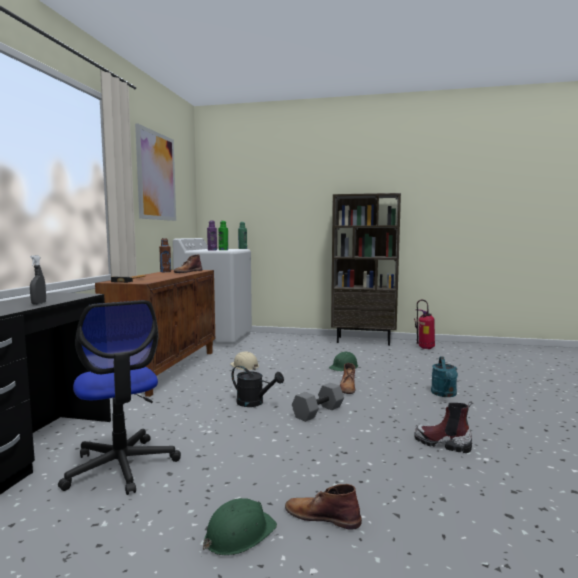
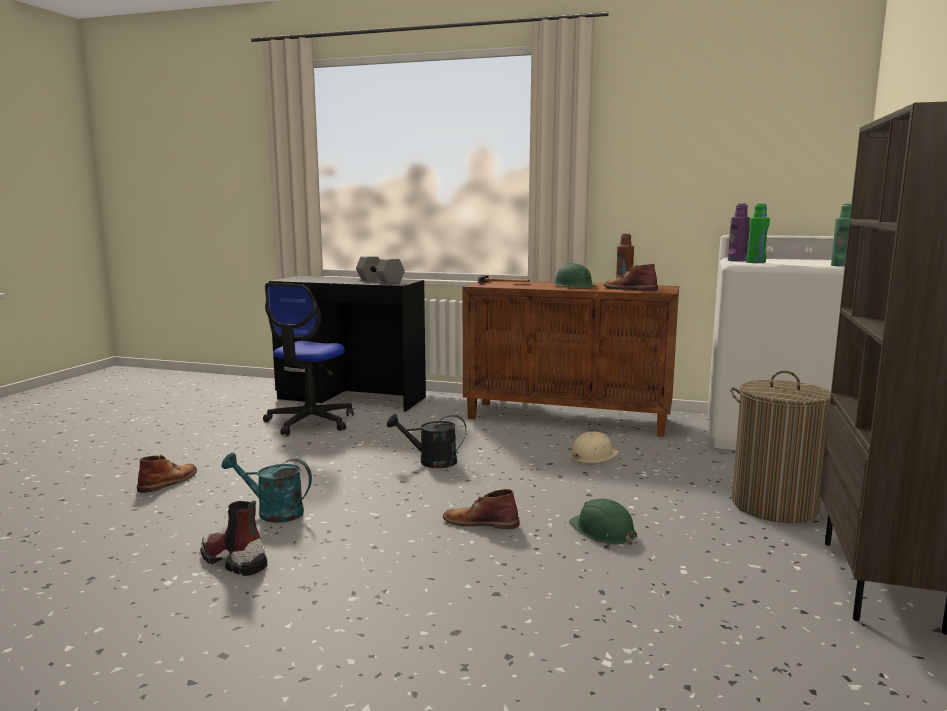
camera: 95 degrees right, 5 degrees up
grey spray bottle [30,255,46,305] -> none
office chair [58,300,181,495] -> office chair turned 45 degrees counterclockwise [263,283,354,435]
picture [135,124,176,221] -> none
green hard hat [203,498,277,556] -> green hard hat moved to [554,263,598,288]
black watering can [232,366,284,407] -> black watering can turned 60 degrees clockwise [387,414,466,468]
grey dumbbell [292,383,344,422] -> grey dumbbell moved to [356,256,405,284]
fire extinguisher [414,300,435,349] -> none
boot [414,401,473,453] -> boot turned 90 degrees counterclockwise [200,500,267,576]
turquoise watering can [431,357,458,397] -> turquoise watering can moved to [221,452,312,523]
none -> laundry basket [730,371,831,523]

